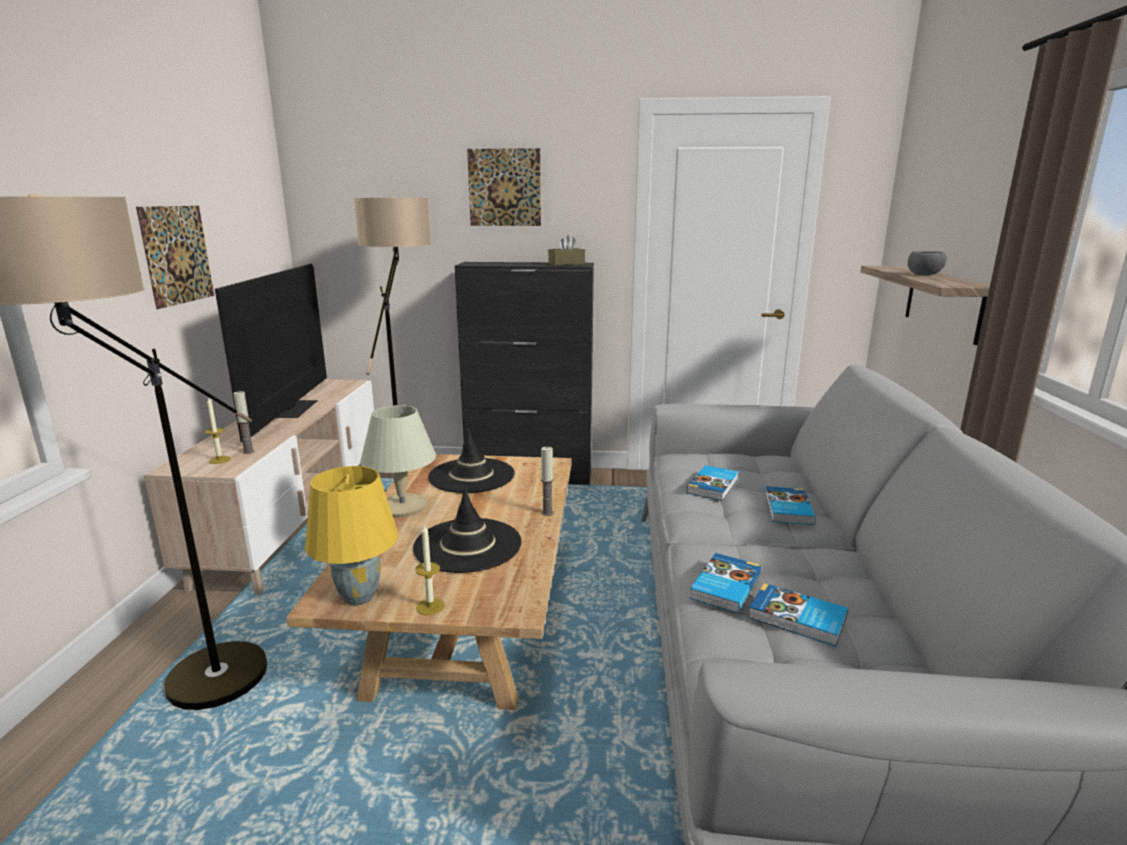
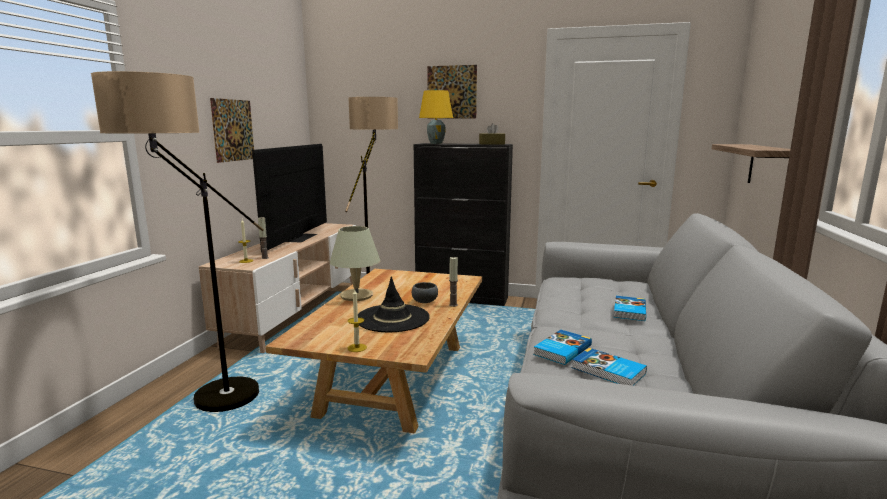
camera: 10 degrees right, 5 degrees down
yellow table lamp [305,466,398,605] -> yellow table lamp moved to [419,90,453,144]
black hat [428,428,515,493] -> none
book [686,465,739,501] -> none
grey bowl [908,251,947,275] -> grey bowl moved to [412,282,438,303]

